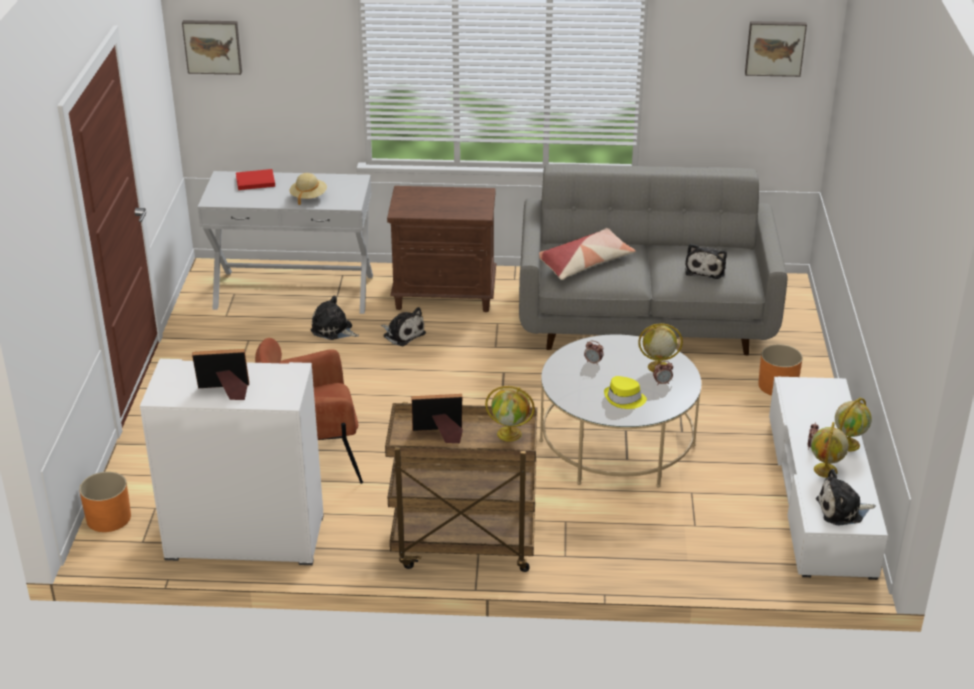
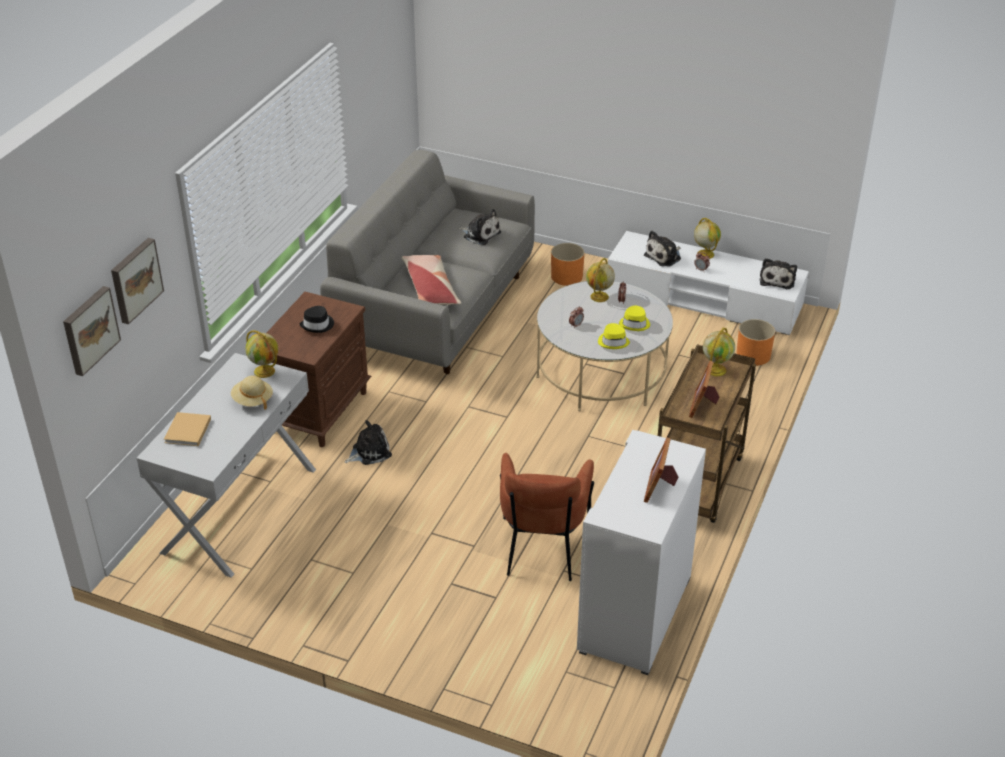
camera: 70 degrees left, 5 degrees up
orange planter [79,472,131,532] -> orange planter moved to [736,319,775,366]
red book [236,169,275,190] -> beige book [164,412,211,446]
plush toy [311,296,359,340] -> plush toy moved to [644,231,681,267]
picture [745,21,807,77] -> picture moved to [111,238,164,325]
globe [811,422,849,478] -> globe moved to [245,330,279,378]
none -> black hat [300,306,334,333]
none -> yellow hat [598,323,630,349]

